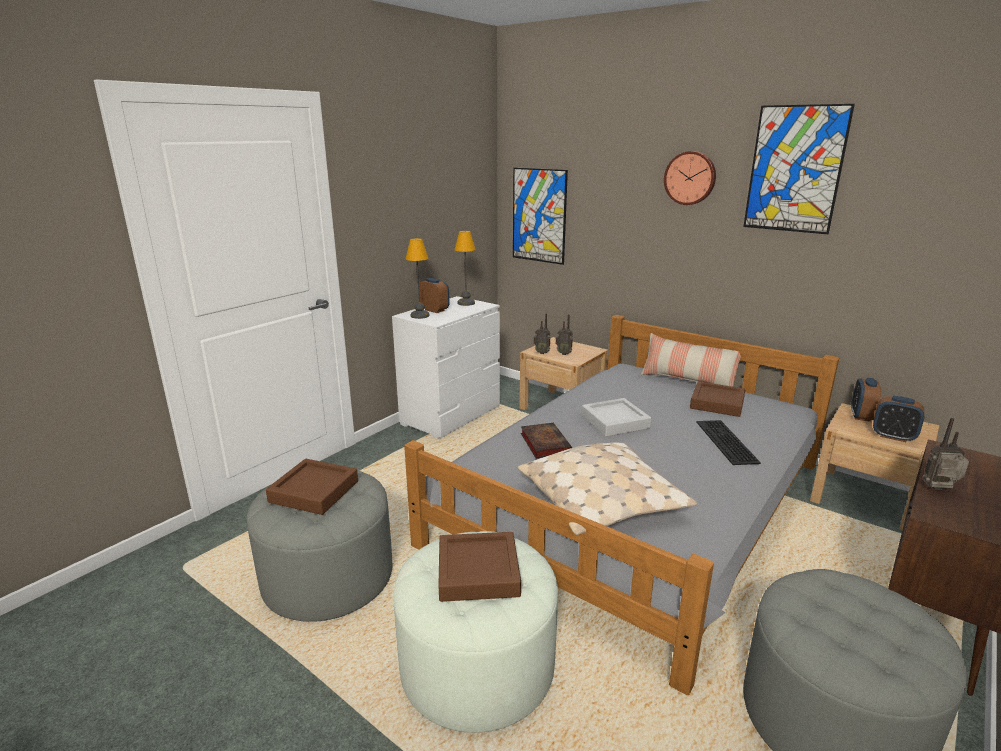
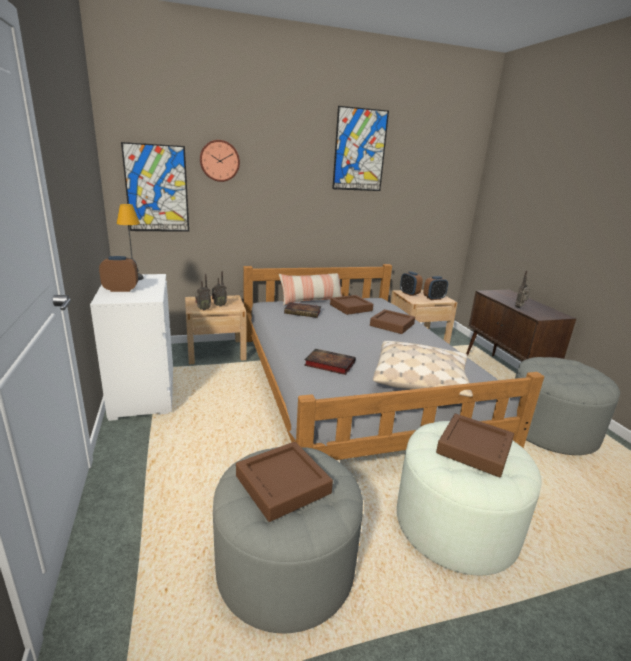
camera: 55 degrees left, 0 degrees up
table lamp [406,238,430,319] -> none
grey tray [582,398,651,437] -> none
wall clock [664,151,716,205] -> wall clock moved to [200,140,240,182]
keyboard [696,420,761,465] -> brown tray [370,309,415,334]
none -> book [284,302,321,318]

